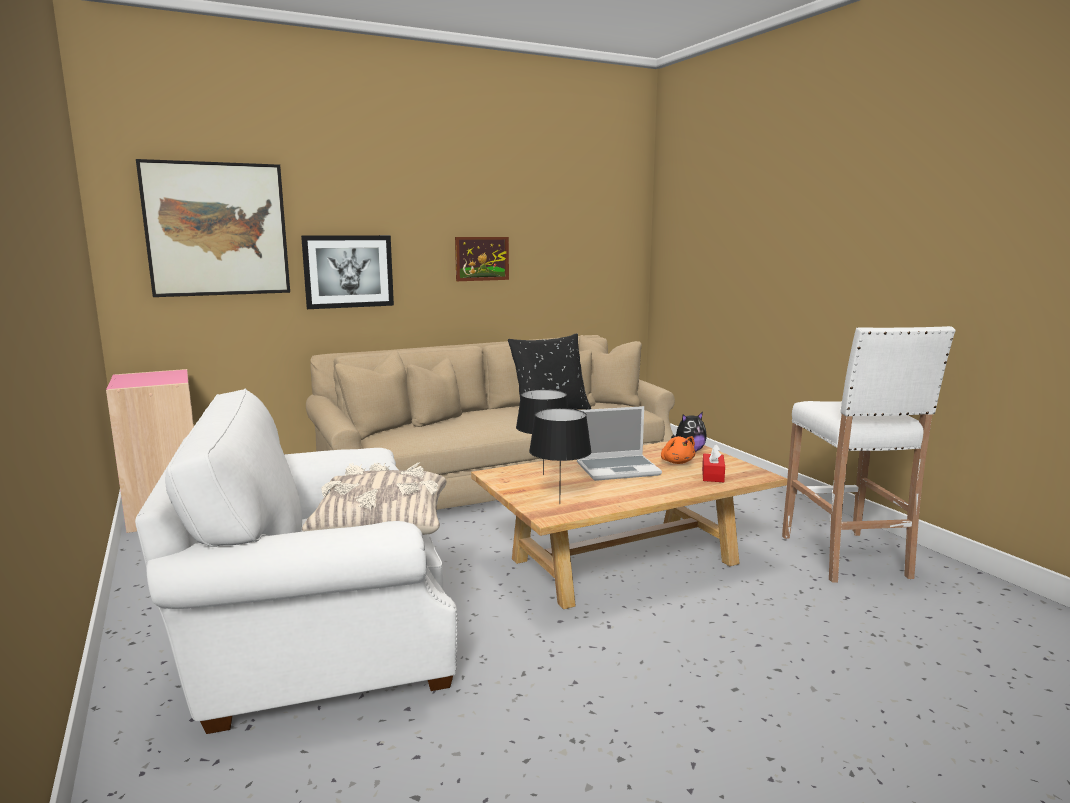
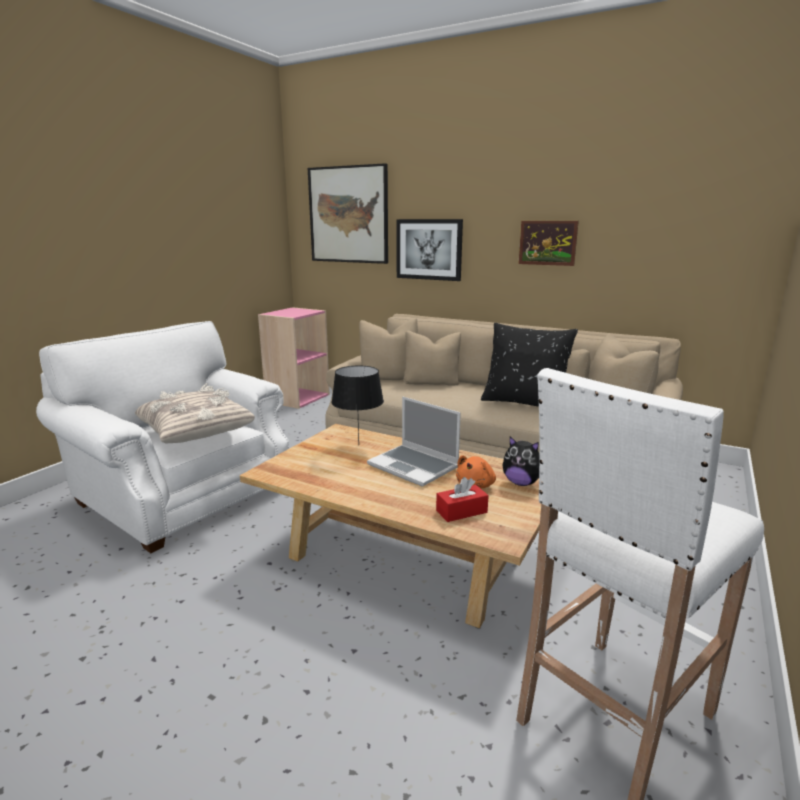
camera: 55 degrees right, 5 degrees up
black table lamp [529,408,592,504] -> none

